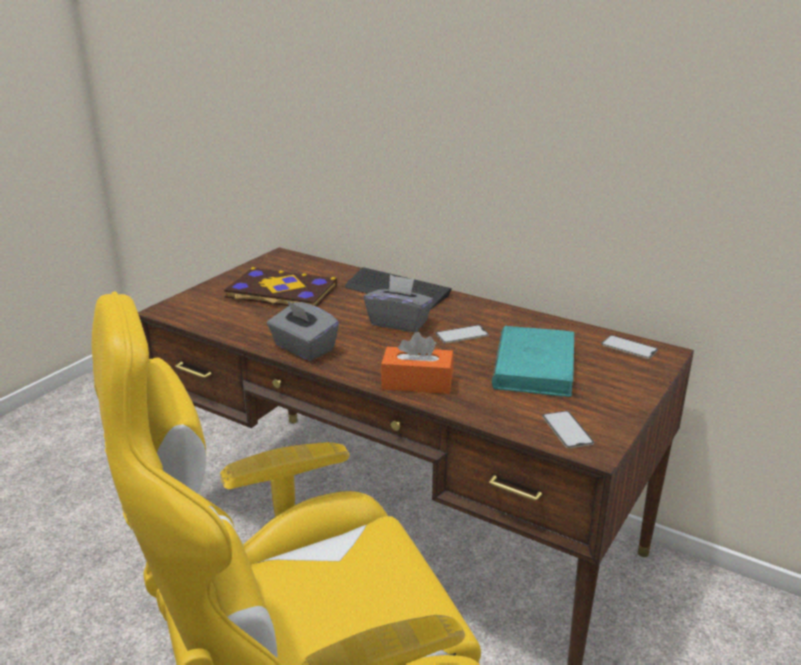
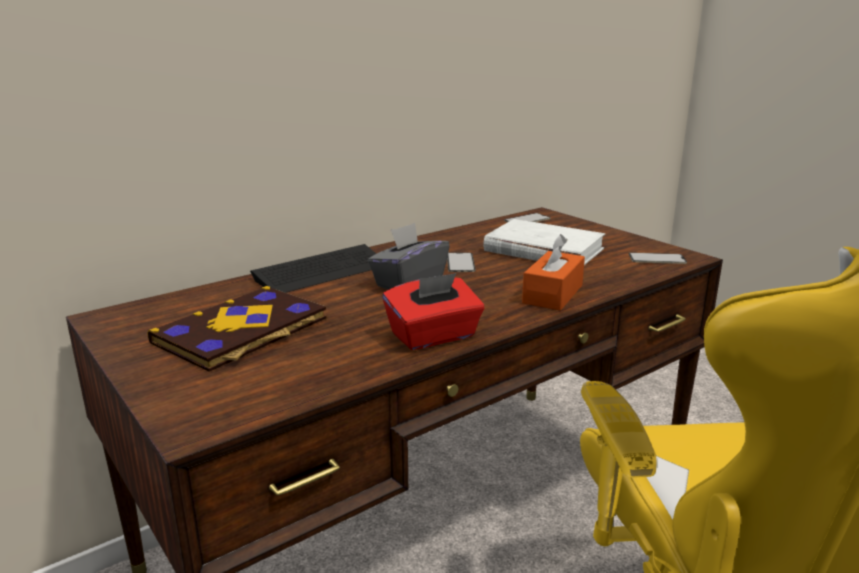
camera: 70 degrees left, 5 degrees down
grey tissue box [267,300,339,361] -> red tissue box [383,273,484,350]
turquoise book [492,326,574,397] -> white book [483,219,605,265]

